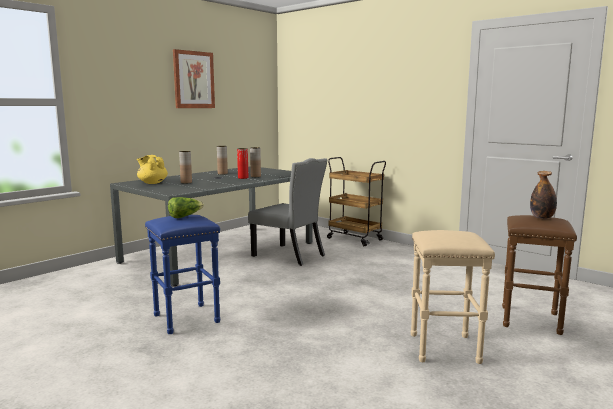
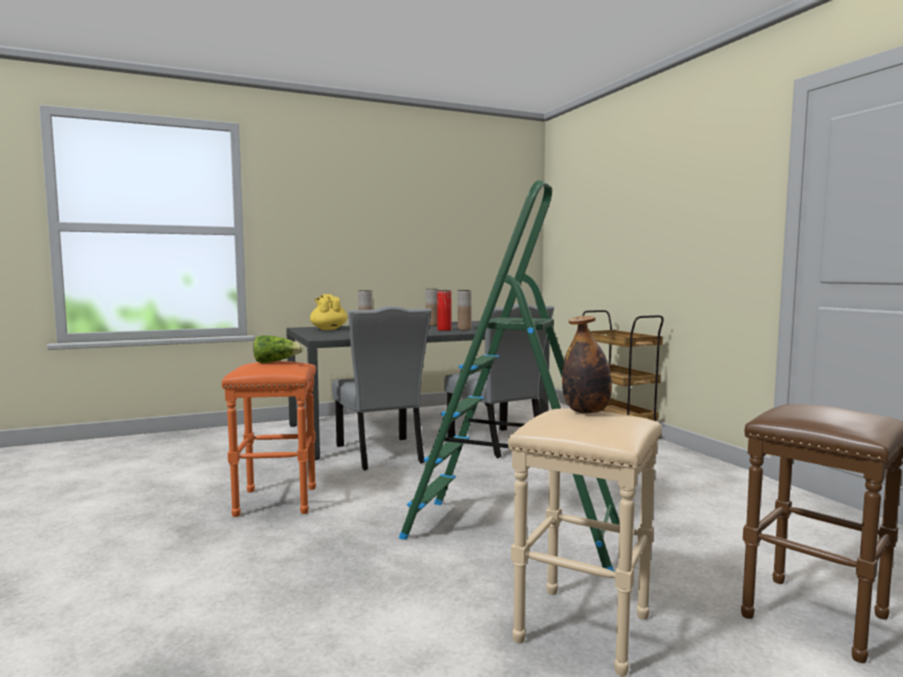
camera: 25 degrees right, 5 degrees down
blue stool [145,215,220,334] -> orange stool [222,361,316,517]
picture [173,49,215,108] -> none
bottle [530,171,557,219] -> bottle moved to [562,316,612,414]
none -> grey chair [332,306,432,470]
none -> green step ladder [399,180,619,571]

